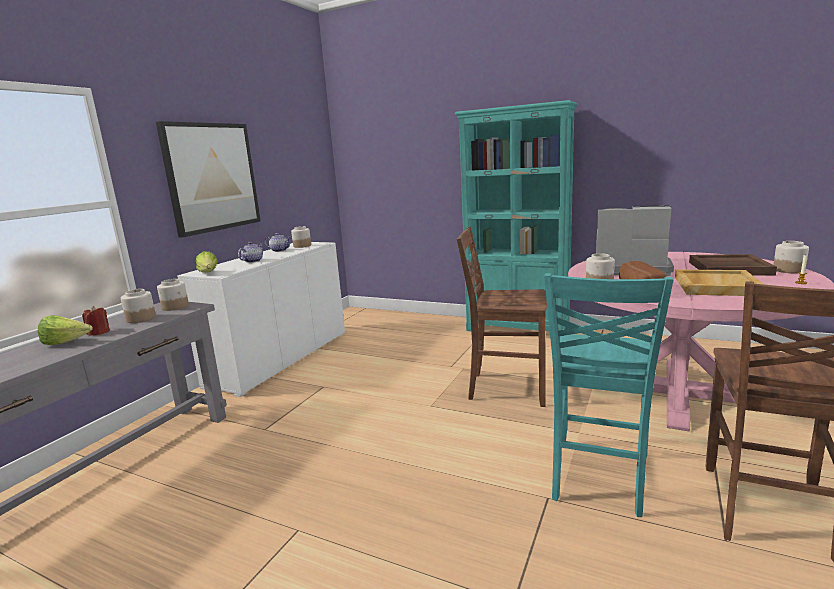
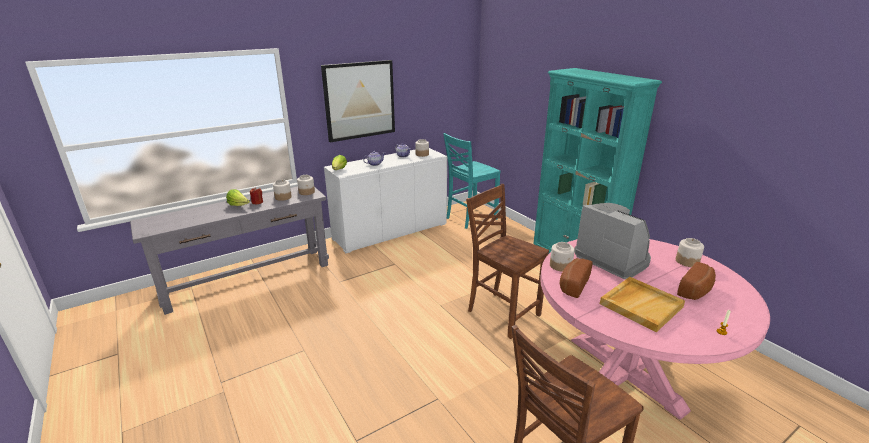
camera: 30 degrees right, 10 degrees up
turquoise chair [544,273,673,517] -> turquoise chair moved to [443,133,501,229]
brown tray [689,254,777,276] -> bread [677,262,716,300]
jar [773,241,809,273] -> jar moved to [676,238,704,267]

